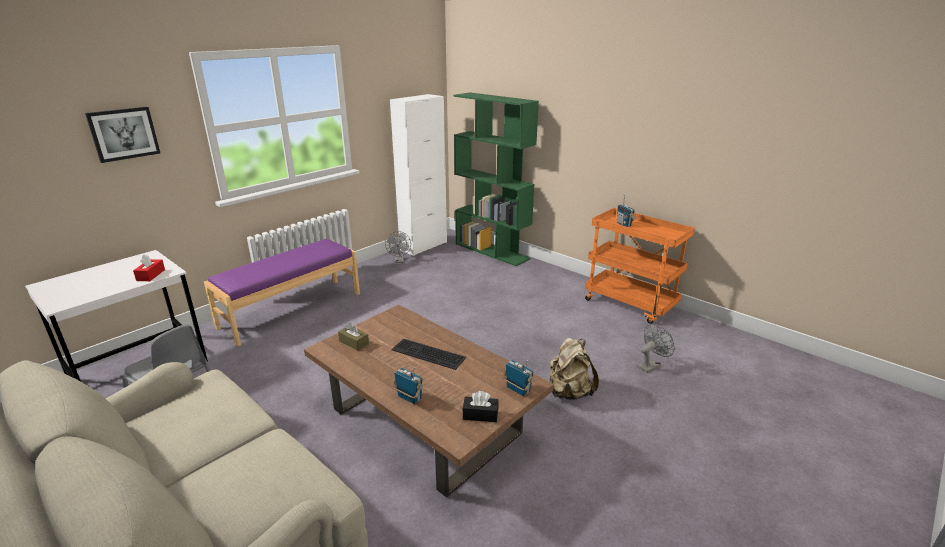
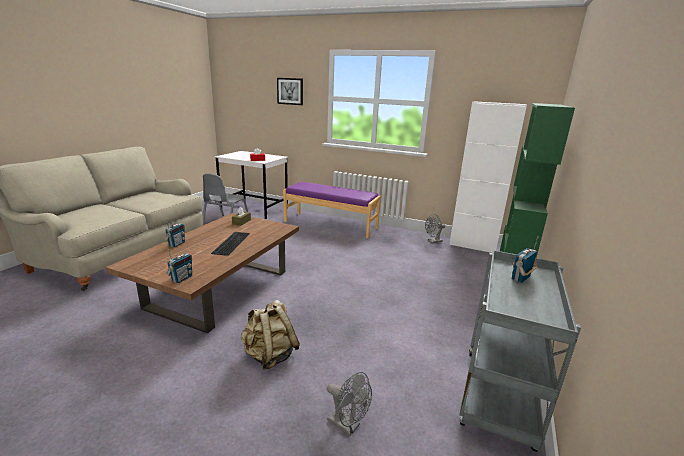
camera: 70 degrees right, 5 degrees down
black tissue box [462,391,499,422] -> none
orange cart [585,208,695,324] -> grey cart [459,250,581,452]

